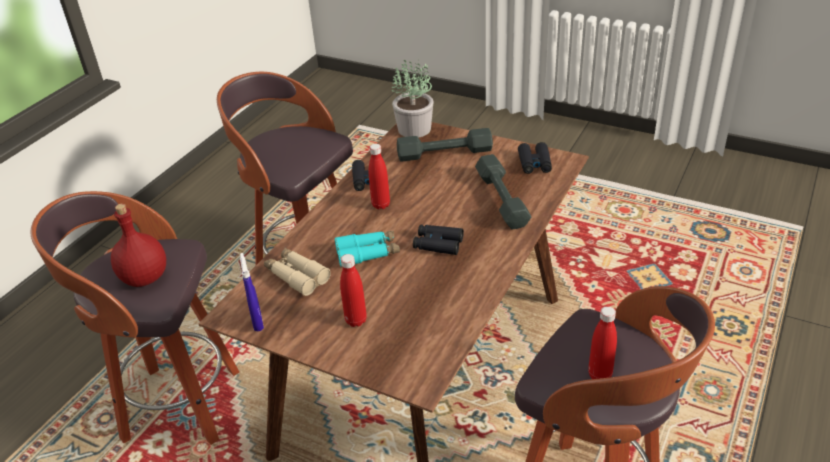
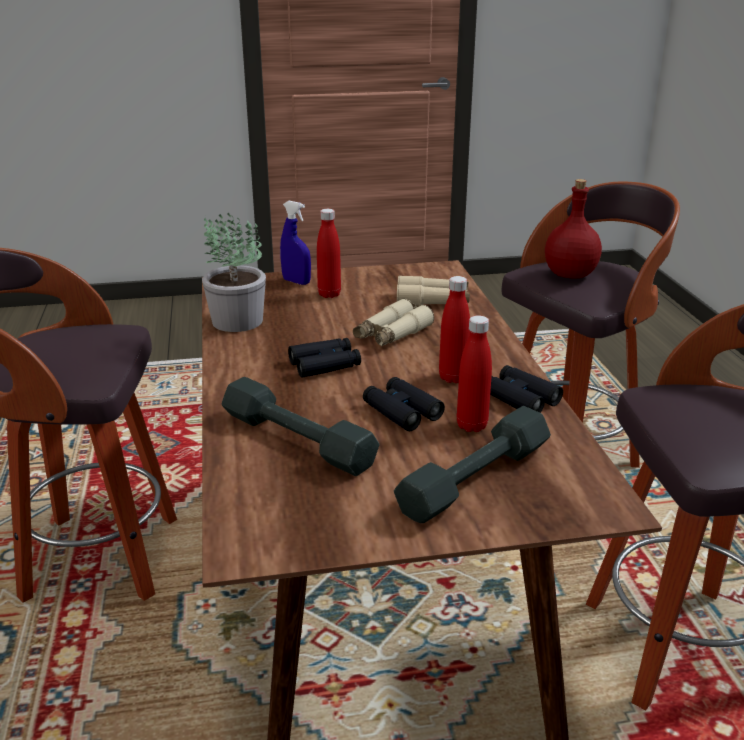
camera: 140 degrees right, 10 degrees down
blue spray bottle [240,253,264,331] -> blue spray bottle moved to [280,201,311,285]
turquoise binoculars [335,231,400,267] -> beige binoculars [353,298,434,346]
potted plant [392,60,434,138] -> potted plant moved to [202,213,266,332]
black binoculars [518,142,552,174] -> black binoculars moved to [363,377,445,431]
red bottle [588,306,617,379] -> red bottle moved to [457,315,492,432]

